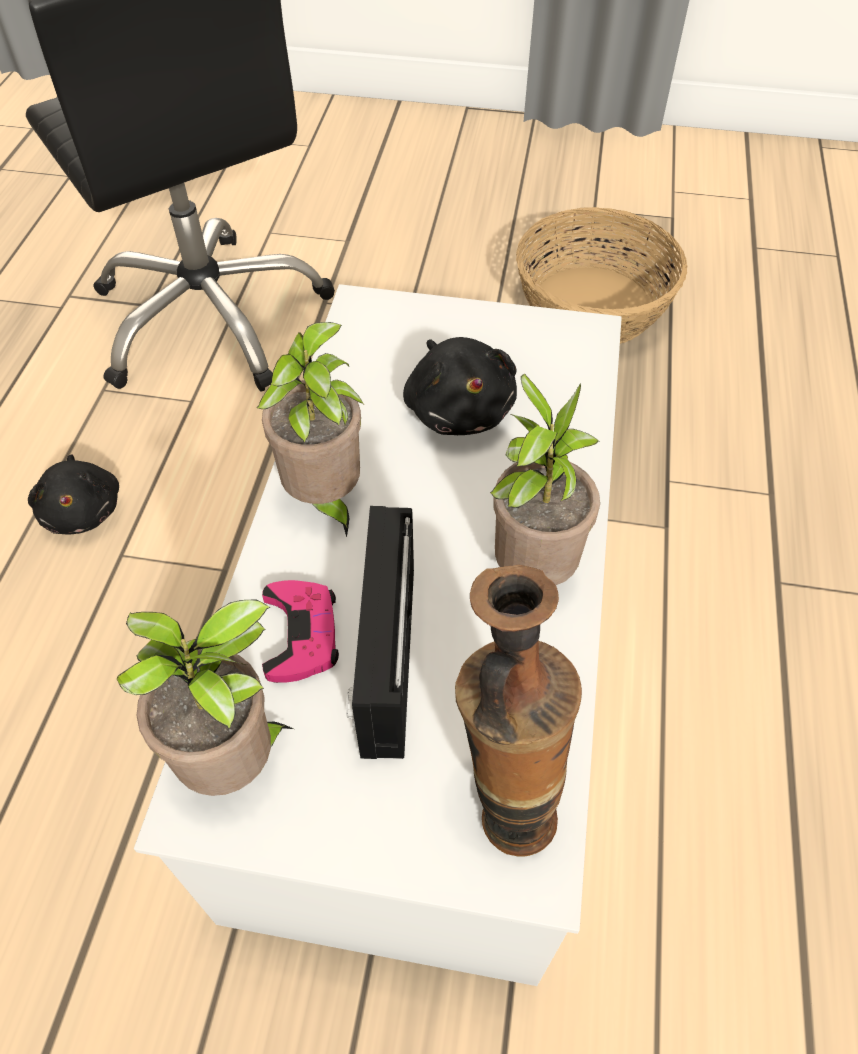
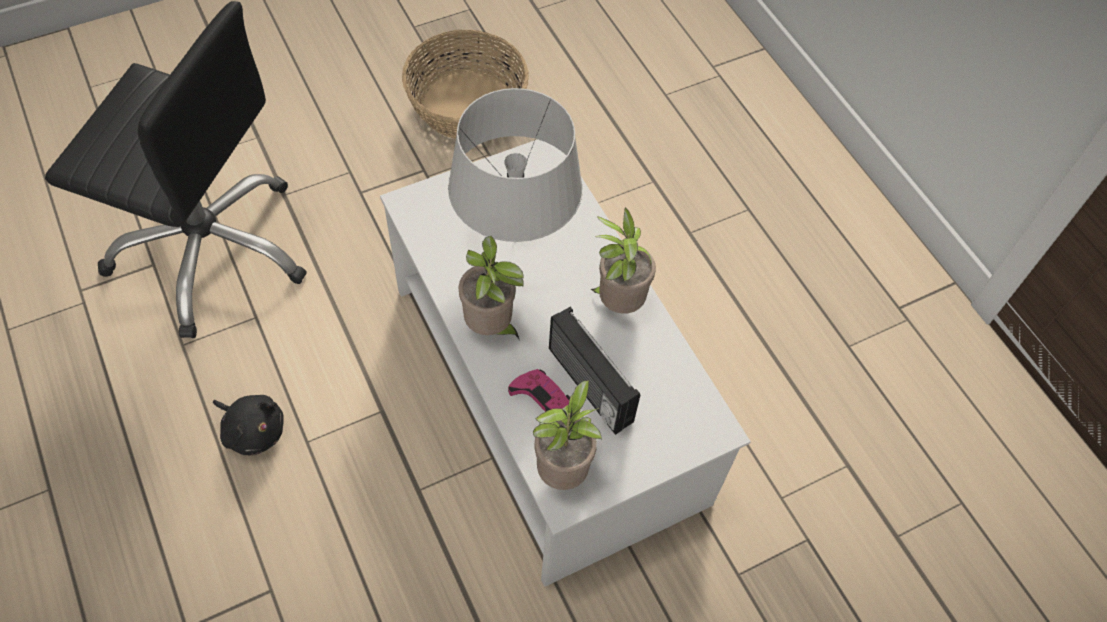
camera: 40 degrees left, 5 degrees up
black plush toy [403,337,517,435] -> grey table lamp [448,88,583,242]
vase [455,564,582,857] -> none

